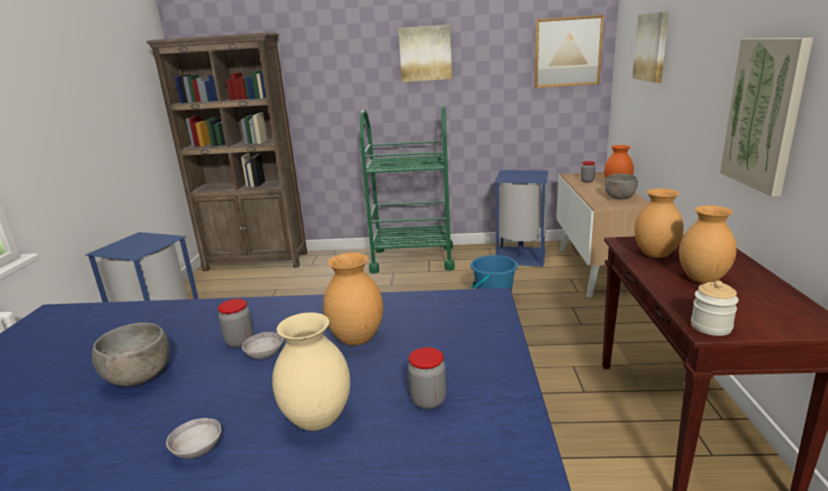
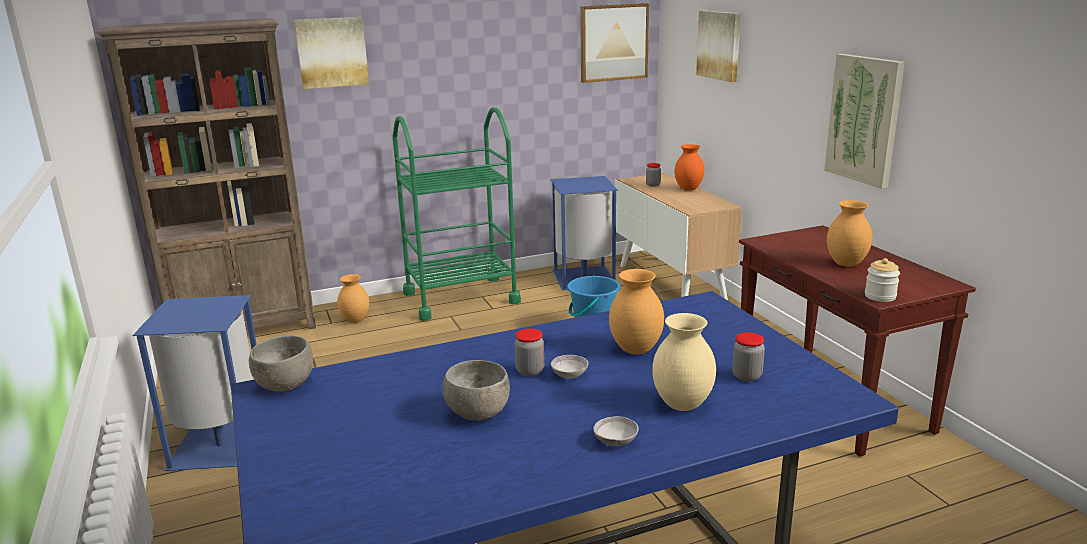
camera: 25 degrees left, 0 degrees up
picture [398,25,452,82] -> picture moved to [294,17,369,89]
grey bowl [604,174,638,199] -> grey bowl moved to [249,335,313,391]
brown vase [634,188,684,258] -> brown vase moved to [337,274,369,323]

